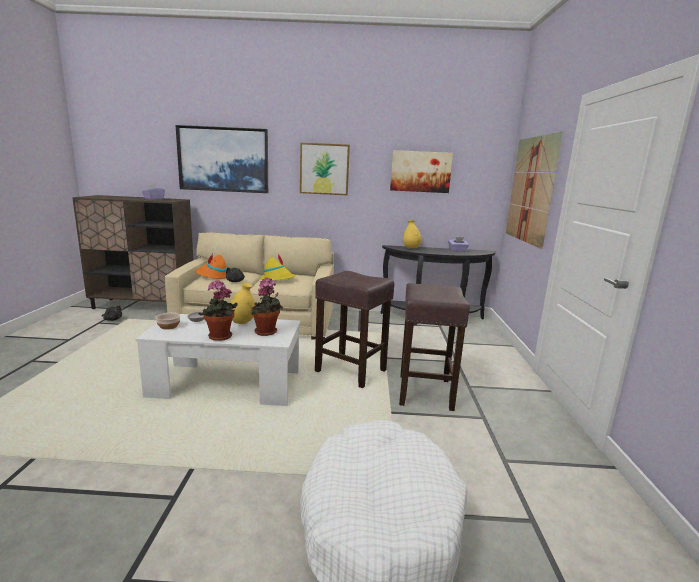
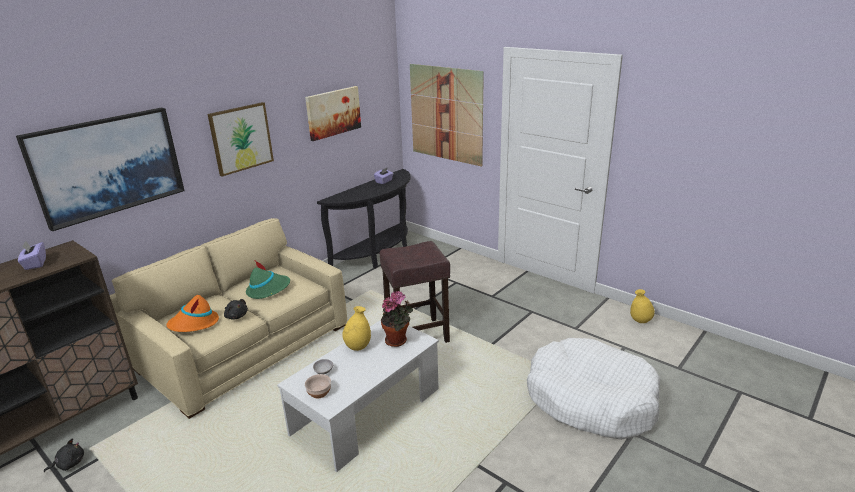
camera: 50 degrees left, 10 degrees up
potted plant [199,280,238,341] -> none
yellow hat [260,254,295,280] -> green hat [246,261,290,299]
brown stool [399,283,470,411] -> none
yellow vase [403,220,421,249] -> yellow vase moved to [630,289,655,323]

